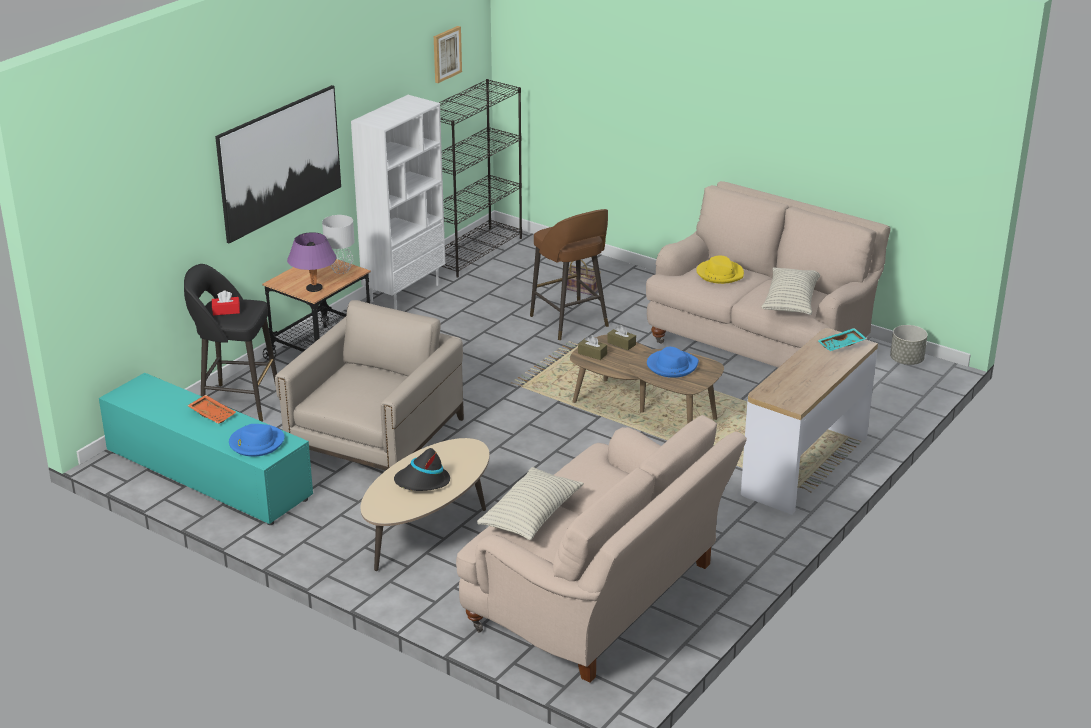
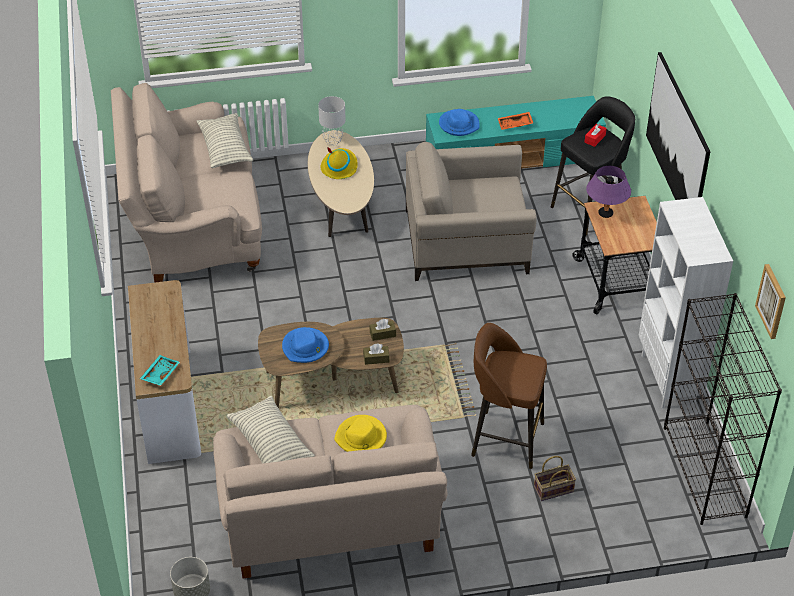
camera: 135 degrees right, 15 degrees up
beige armchair [275,300,464,471] -> beige armchair turned 105 degrees clockwise [406,142,537,281]
grey table lamp [322,215,355,274] -> grey table lamp moved to [318,96,346,146]
black hat [394,448,450,491] -> yellow hat [321,147,358,179]

